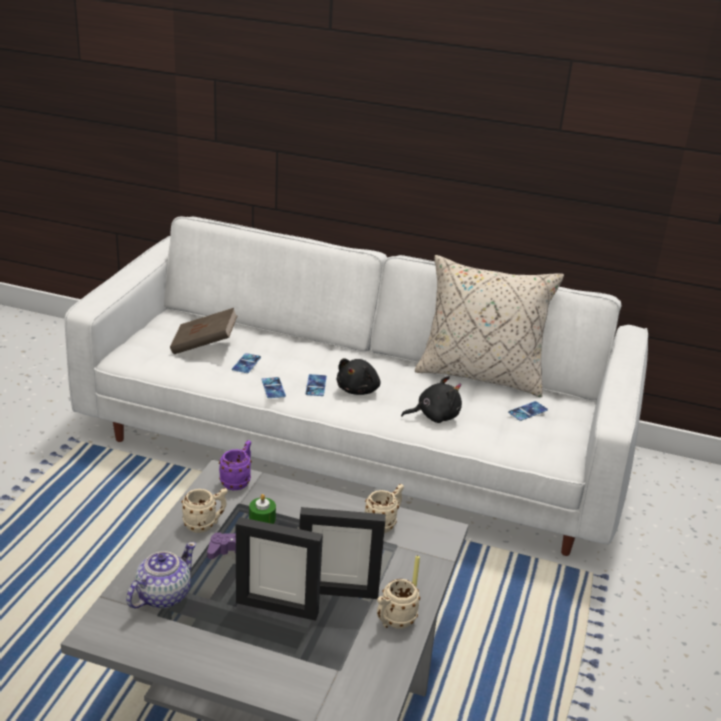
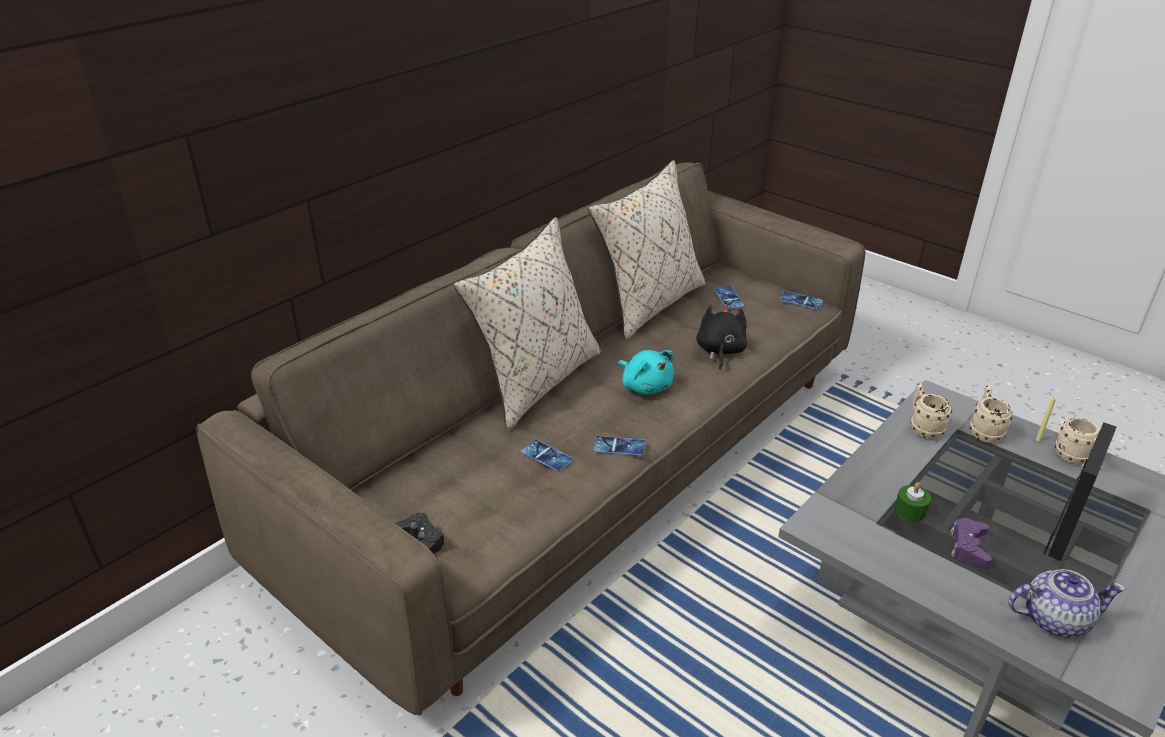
camera: 65 degrees left, 5 degrees up
white sofa [65,217,648,556] -> brown sofa [196,163,865,716]
teapot [126,542,196,608] -> teapot turned 120 degrees clockwise [1009,569,1126,638]
brown book [170,308,238,354] -> none
beige mug [181,488,228,533] -> beige mug moved to [970,385,1012,443]
purple mug [219,440,252,490] -> none
picture frame [299,507,386,599] -> none
phone [305,374,327,396] -> phone moved to [780,291,823,310]
black plush toy [336,358,380,395] -> turquoise plush toy [618,350,674,394]
none -> black game controller [396,513,446,554]
none -> beige pillow [454,217,601,430]

